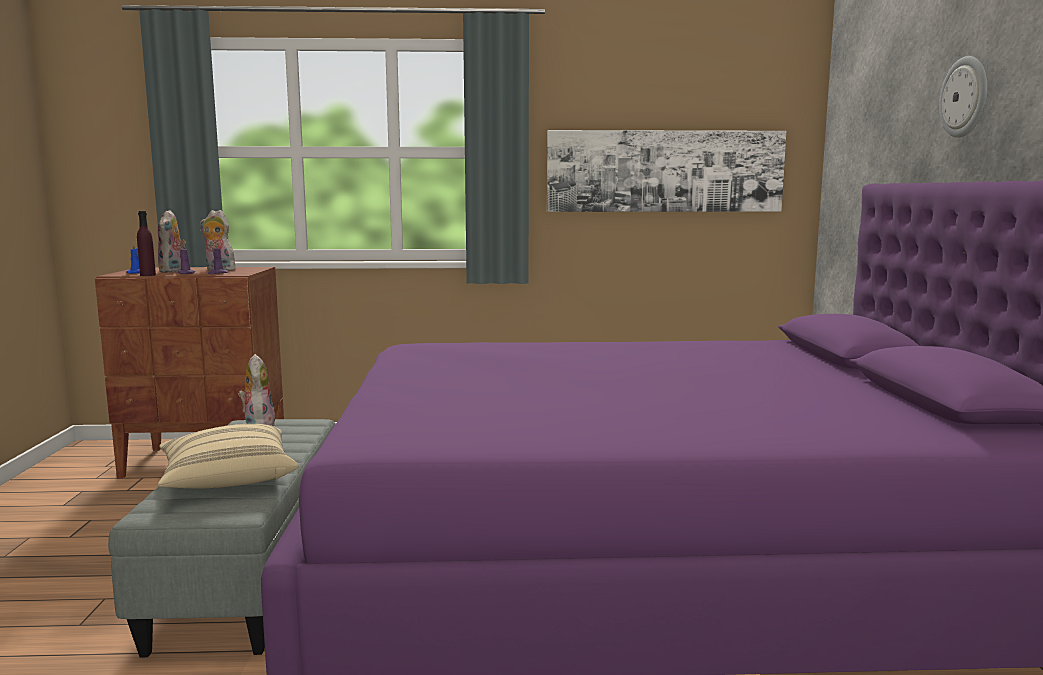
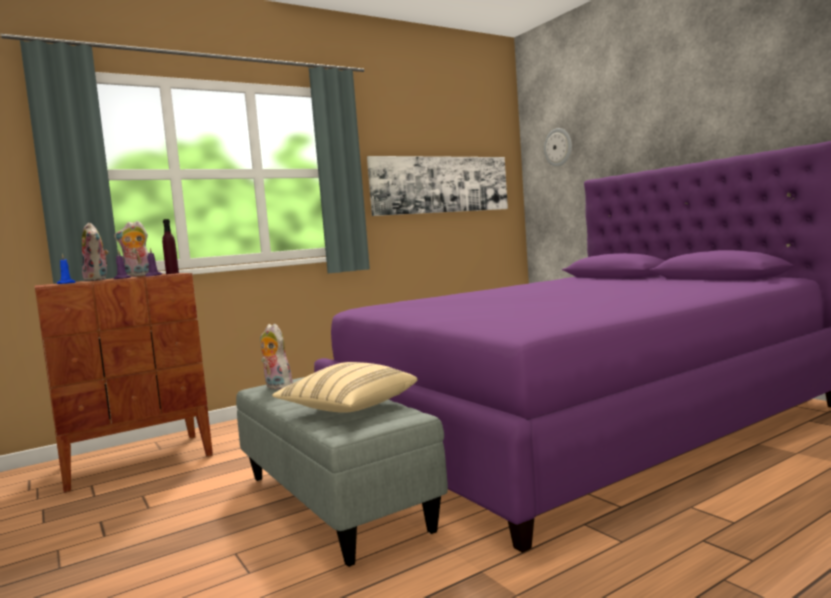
camera: 30 degrees left, 5 degrees down
purple bottle [137,211,156,276] -> purple bottle moved to [162,219,179,274]
wall clock [939,56,988,138] -> wall clock moved to [544,128,572,167]

